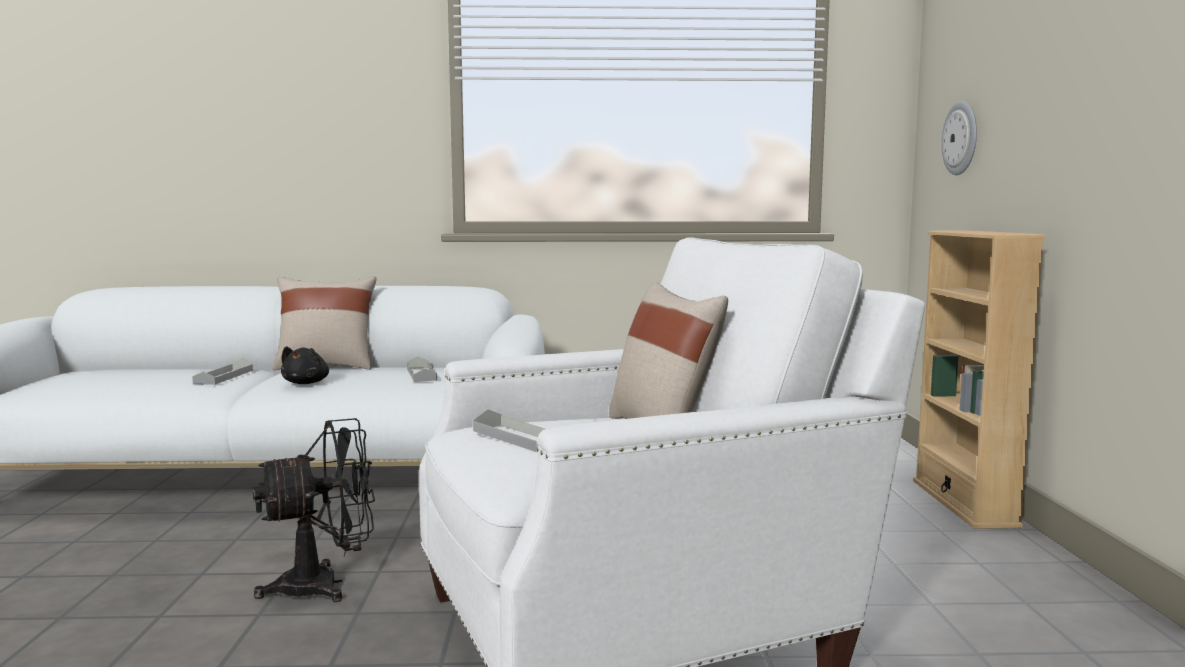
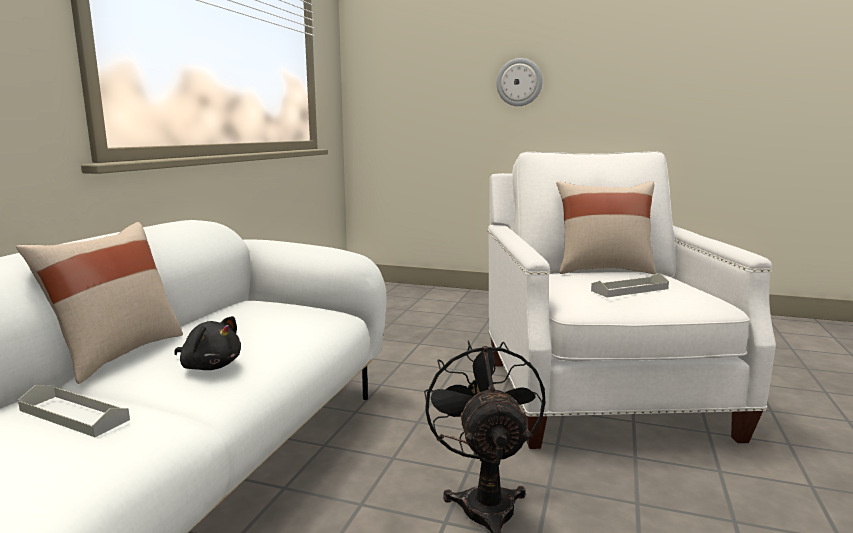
camera: 70 degrees left, 5 degrees up
grey tray [407,356,437,382] -> none
beige bookcase [913,231,1046,529] -> none
wall clock [941,101,977,175] -> wall clock moved to [496,58,543,106]

